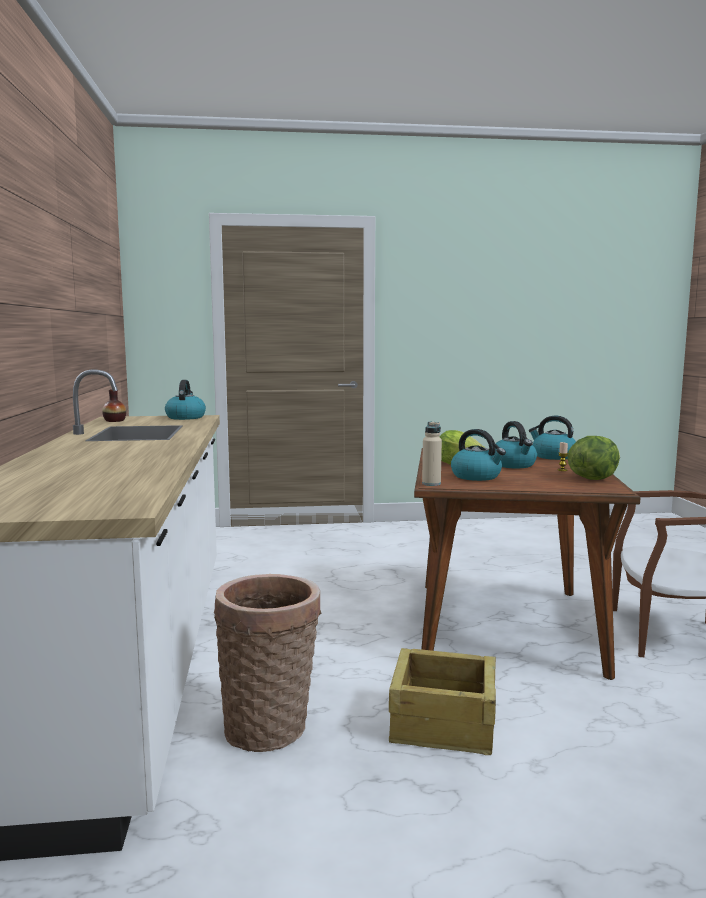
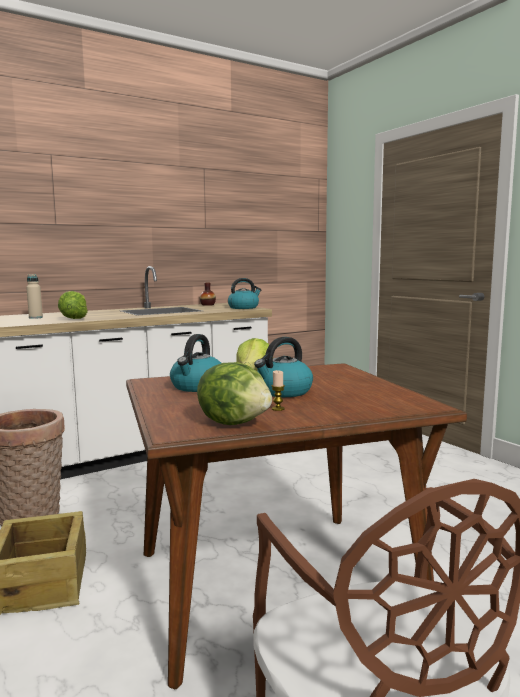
camera: 65 degrees right, 0 degrees up
beige bottle [422,421,442,486] -> beige bottle moved to [26,274,43,319]
kettle [529,416,576,460] -> none
none -> lettuce [58,291,88,319]

